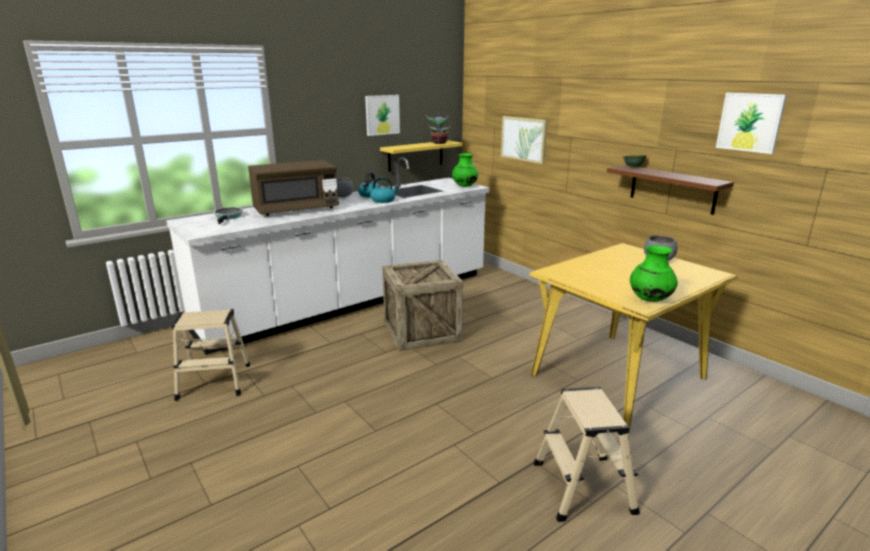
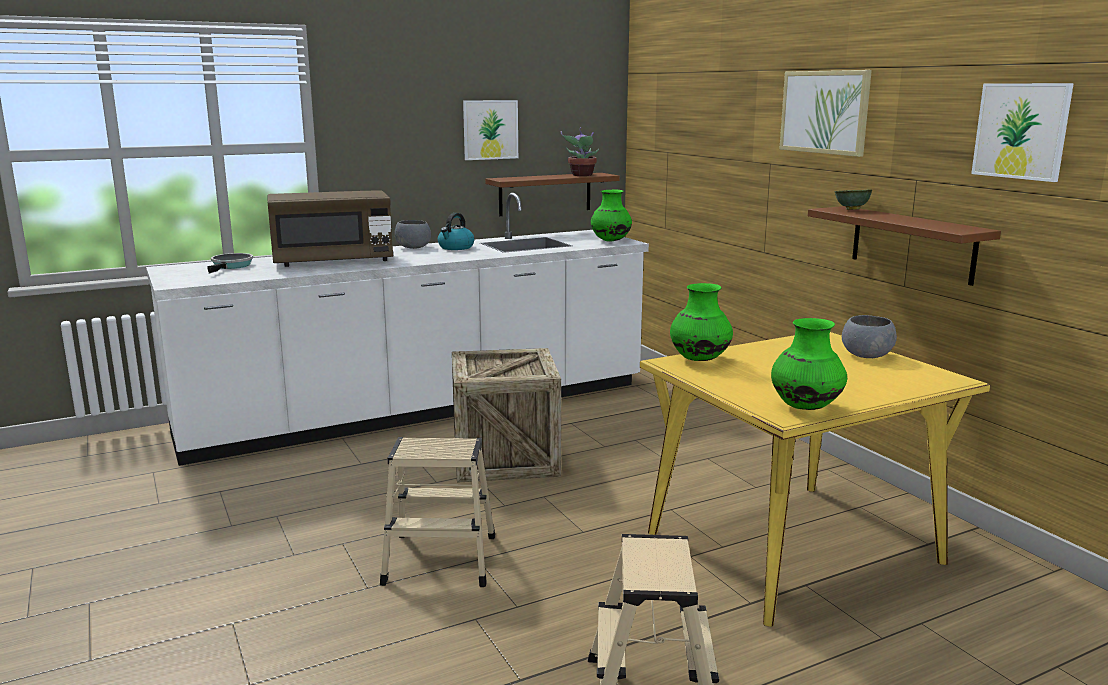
camera: 10 degrees right, 5 degrees down
beige step ladder [172,309,251,401] -> beige step ladder moved to [380,437,495,587]
kettle [371,177,399,203] -> none
yellow shelf [380,140,463,172] -> brown shelf [485,173,620,216]
picture [501,116,548,164] -> picture moved to [779,70,872,157]
none -> green vase [670,283,733,361]

